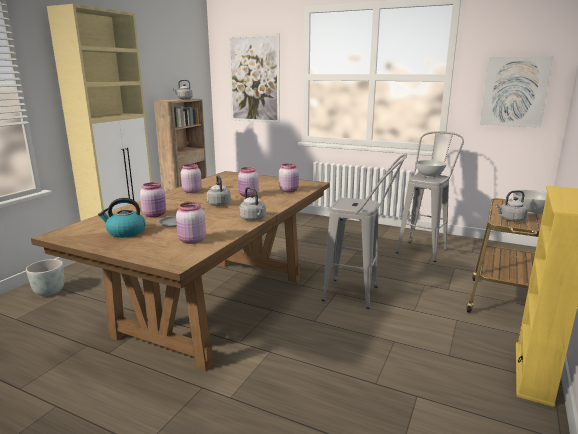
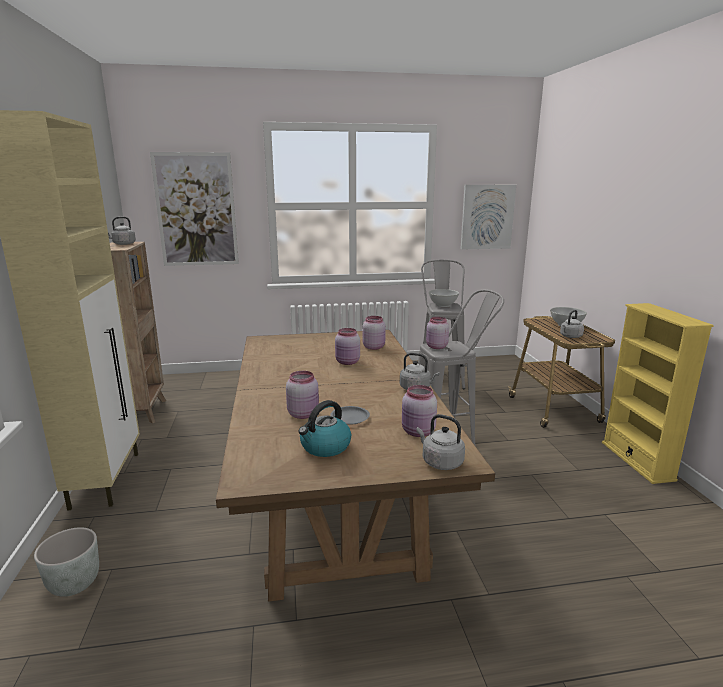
camera: 35 degrees left, 0 degrees up
pink jar [181,164,202,193] -> pink jar moved to [426,317,449,349]
grey kettle [207,175,231,206] -> grey kettle moved to [416,414,465,470]

